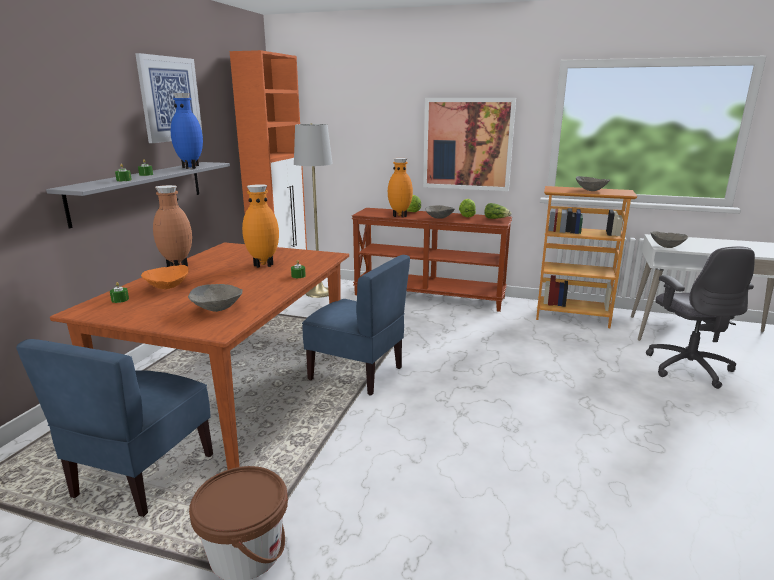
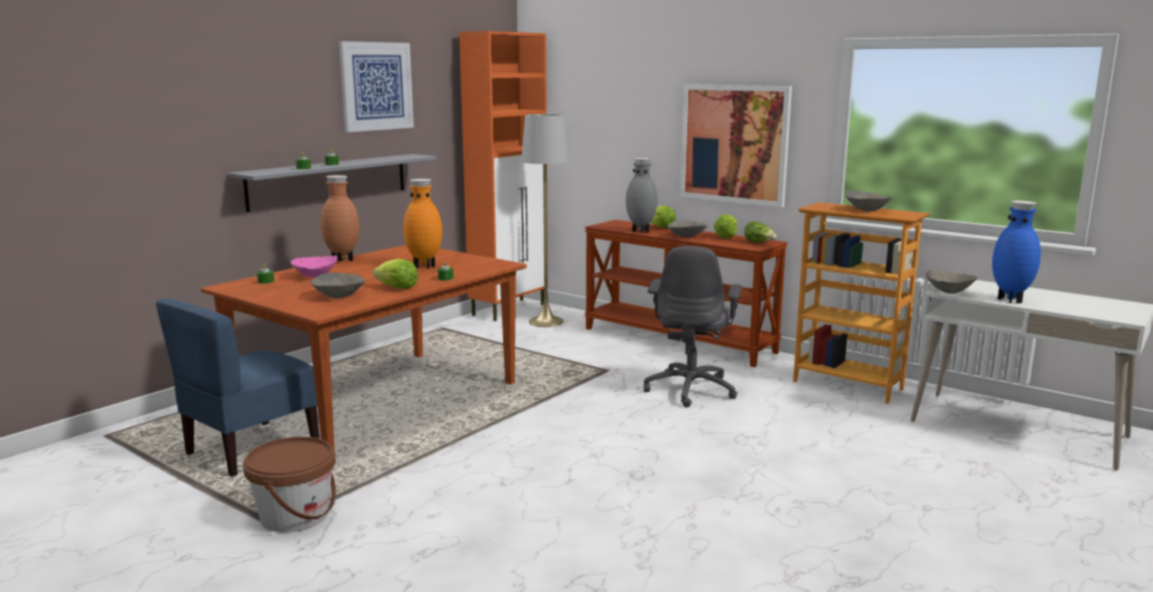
camera: 20 degrees right, 5 degrees down
orange bowl [141,265,189,289] -> pink bowl [290,256,337,277]
blue vase [171,93,203,169] -> blue vase moved to [992,200,1041,303]
blue chair [302,255,410,395] -> none
orange vase [388,158,413,218] -> grey vase [626,158,657,233]
grey office chair [646,246,755,389] -> grey office chair moved to [643,246,742,407]
none -> lettuce [373,259,418,289]

